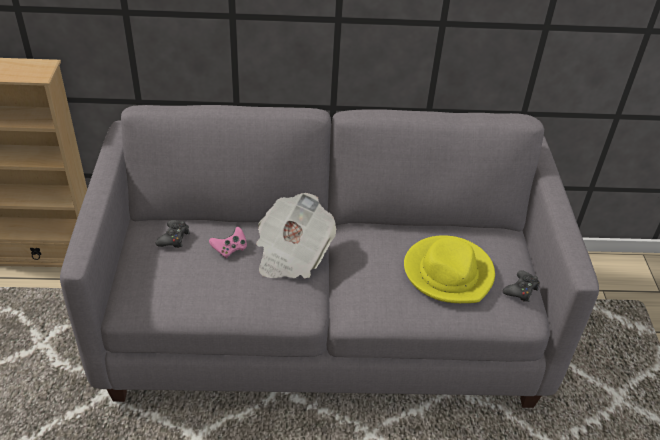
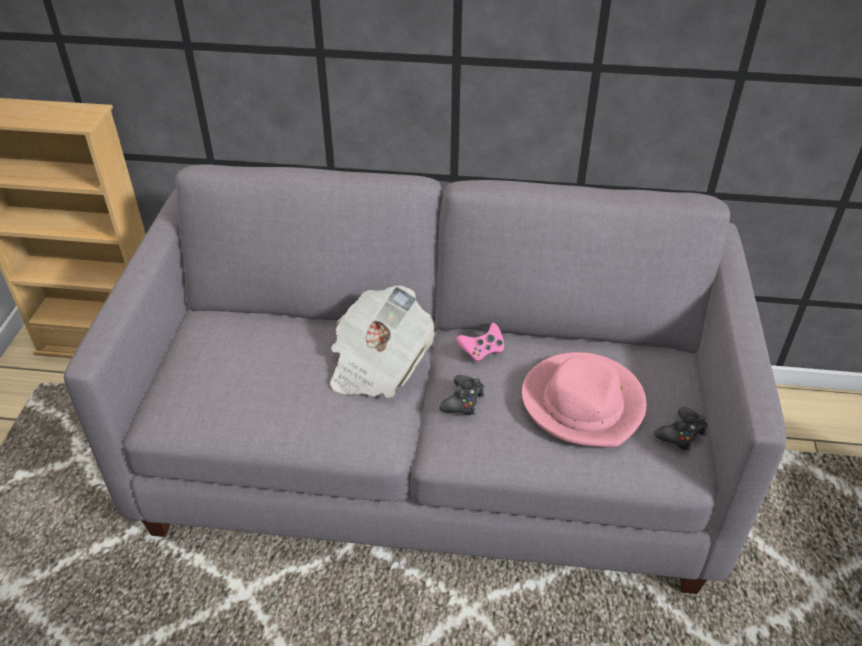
camera: 10 degrees right, 0 degrees up
black game controller [155,220,190,248] -> black game controller moved to [439,375,485,416]
pink game controller [209,227,247,258] -> pink game controller moved to [456,323,504,362]
yellow hat [404,235,495,303] -> pink hat [522,352,647,447]

